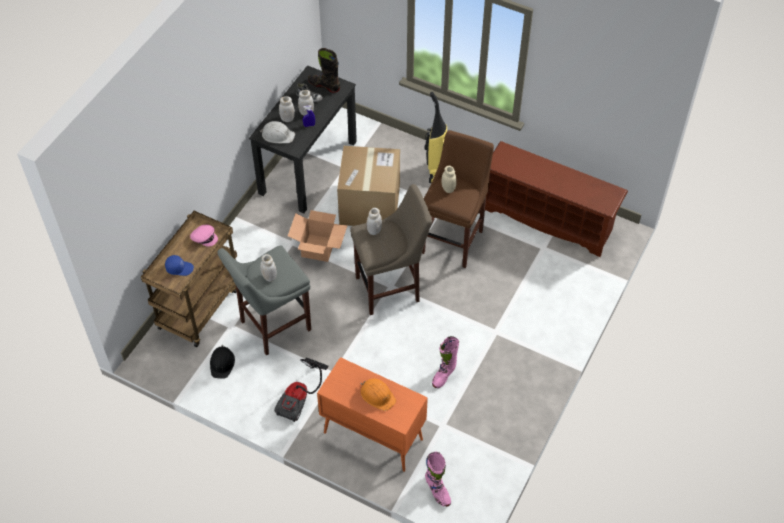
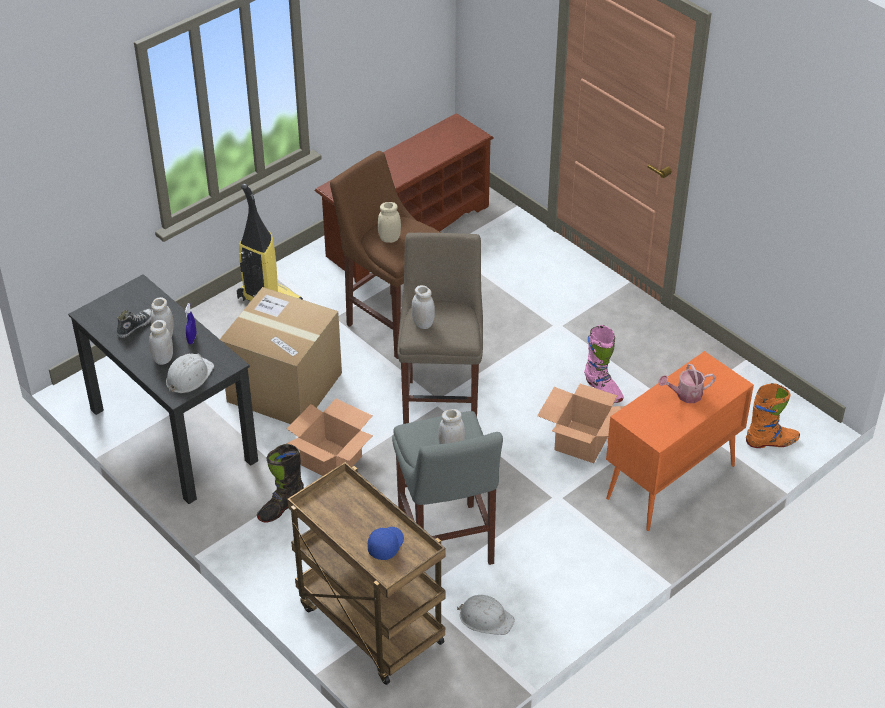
camera: 70 degrees left, 10 degrees down
pink cap [190,225,218,247] -> none
black hard hat [210,346,235,379] -> white hard hat [457,595,515,635]
vacuum cleaner [274,358,329,422] -> none
black boot [308,48,340,93] -> black boot moved to [257,444,304,523]
orange hard hat [360,378,396,411] -> watering can [659,364,716,403]
pink boot [425,452,451,507] -> orange boot [746,383,800,448]
none -> cardboard box [537,384,625,463]

